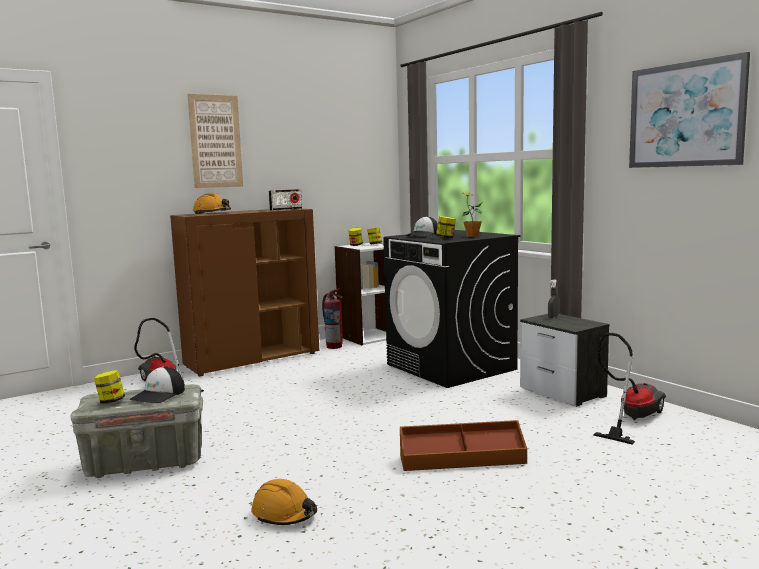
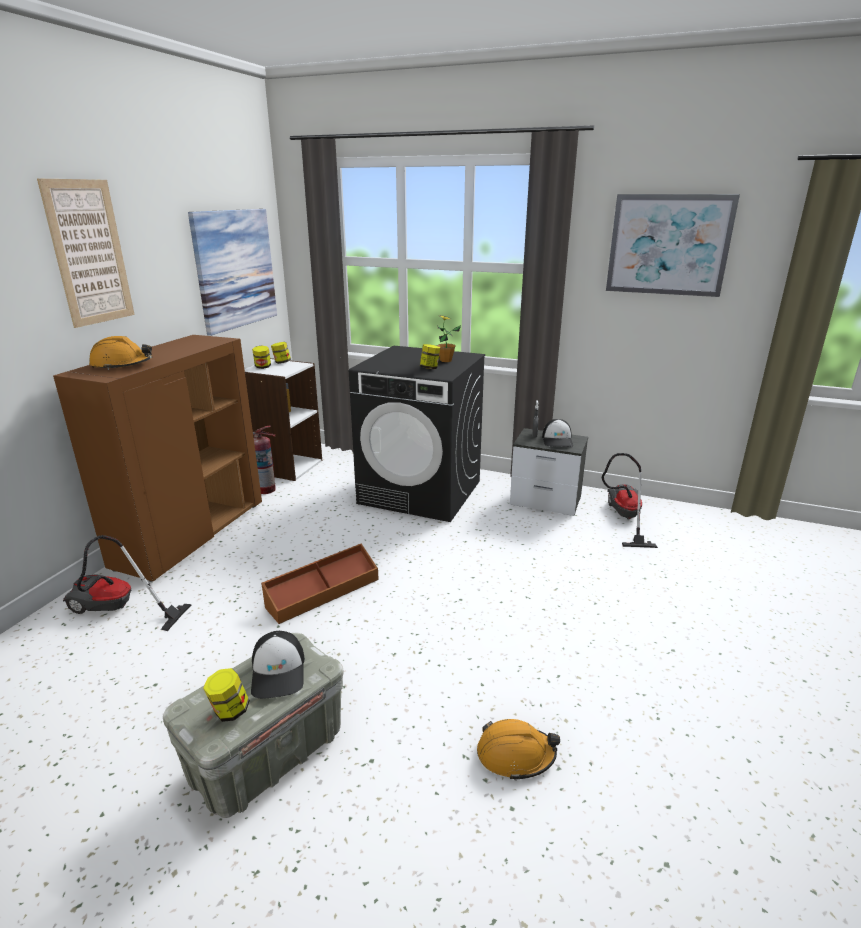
camera: 35 degrees left, 15 degrees up
radio [269,189,302,211] -> none
brown storage box [400,420,527,471] -> brown storage box moved to [261,543,379,624]
cap [405,216,438,237] -> cap moved to [542,419,573,447]
none -> picture [188,209,277,336]

